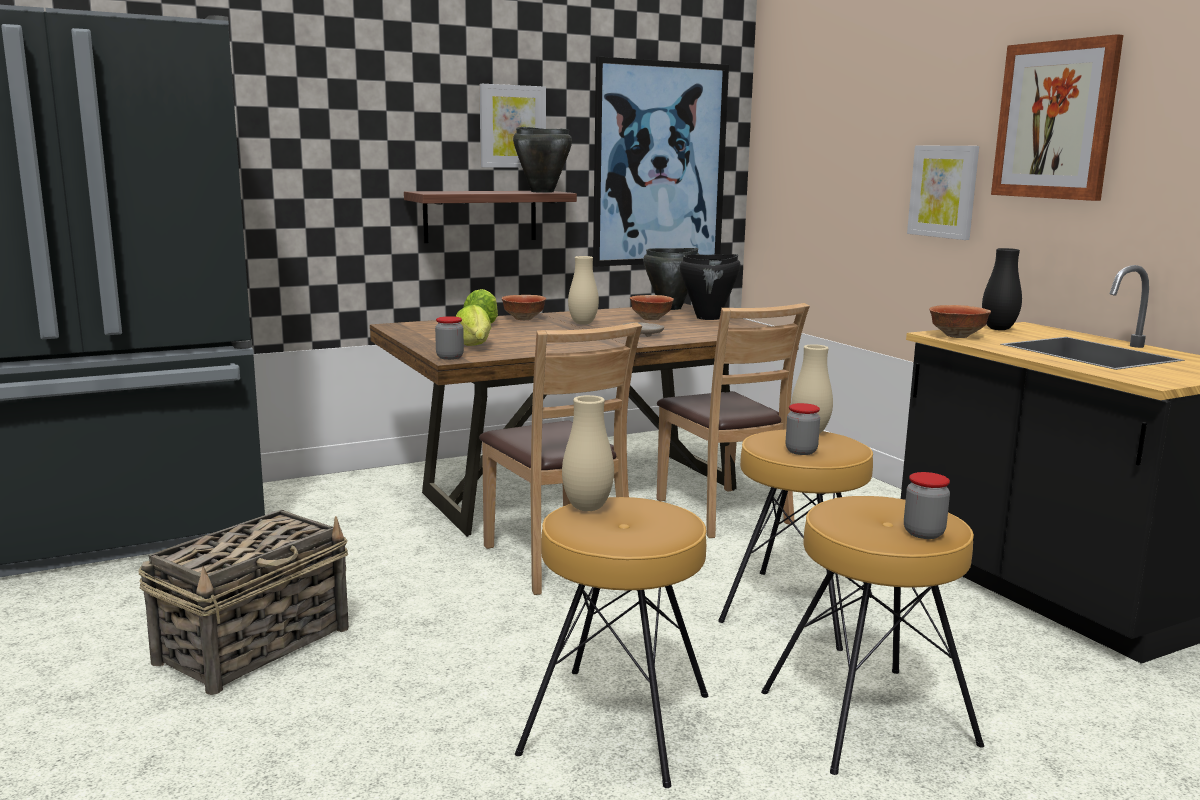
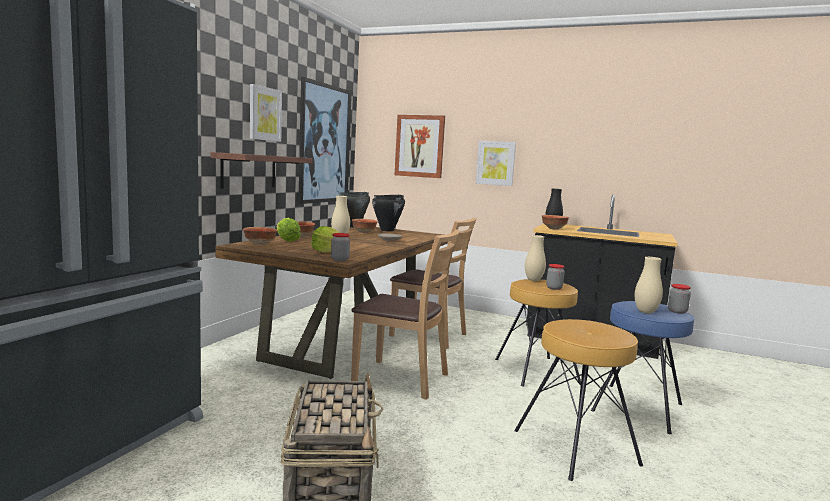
camera: 40 degrees left, 5 degrees down
black cooking pot [513,127,572,193] -> none
beige vase [562,395,614,511] -> beige vase moved to [635,257,663,313]
brown stool [761,496,984,775] -> blue stool [591,301,694,434]
picture [991,34,1123,201] -> picture moved to [395,115,445,178]
none -> bowl [243,227,278,245]

